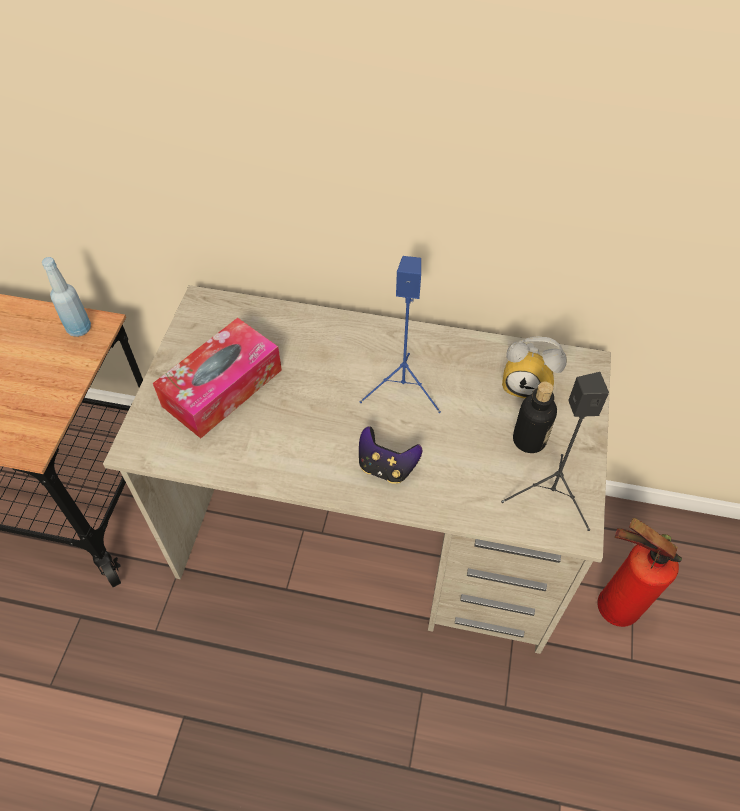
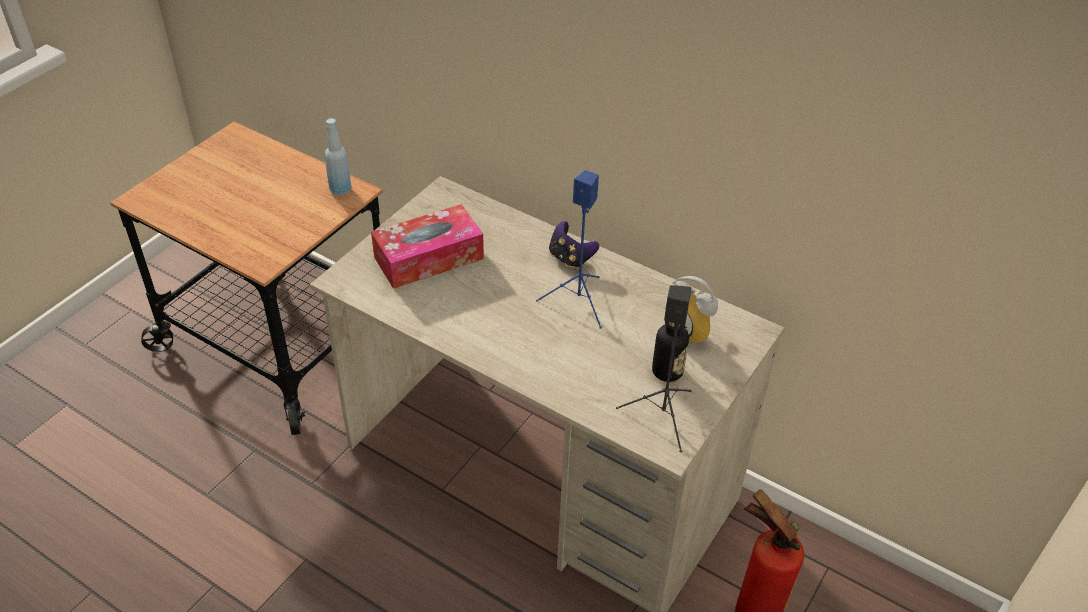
camera: 20 degrees right, 10 degrees down
game controller [359,426,422,484] -> game controller moved to [549,221,599,270]

